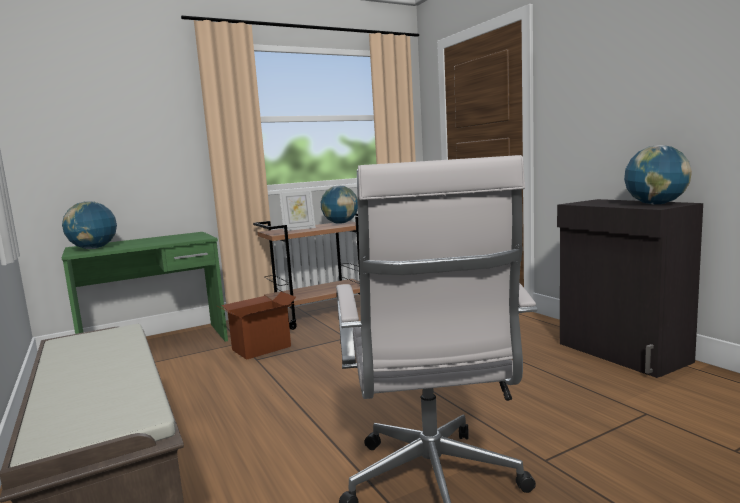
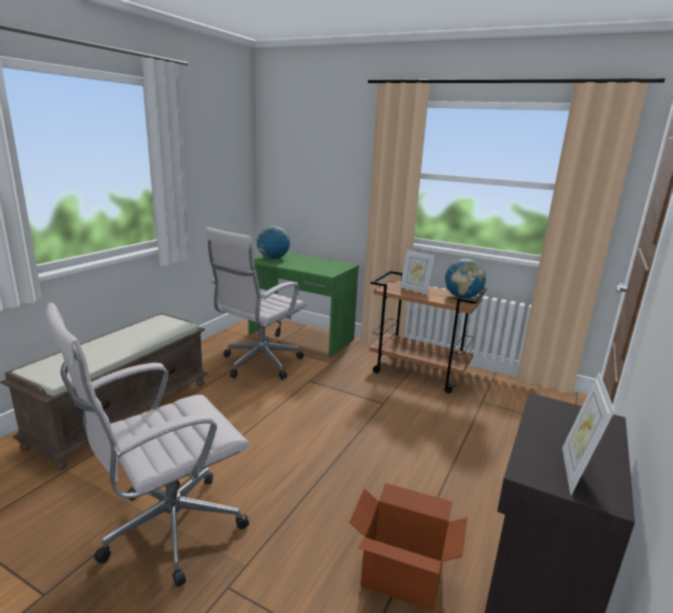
camera: 55 degrees right, 10 degrees up
cardboard box [218,292,296,360] -> cardboard box moved to [350,483,467,611]
globe [624,145,692,204] -> picture frame [562,373,615,495]
none -> white office chair [205,227,307,380]

